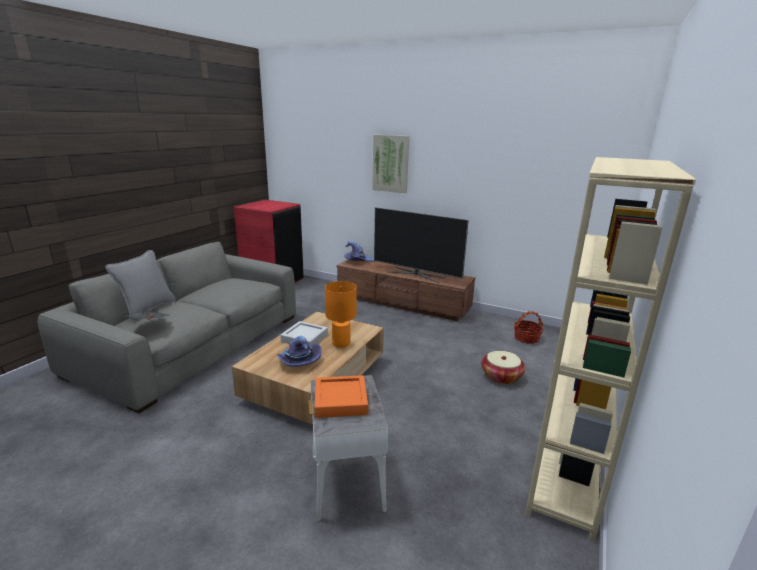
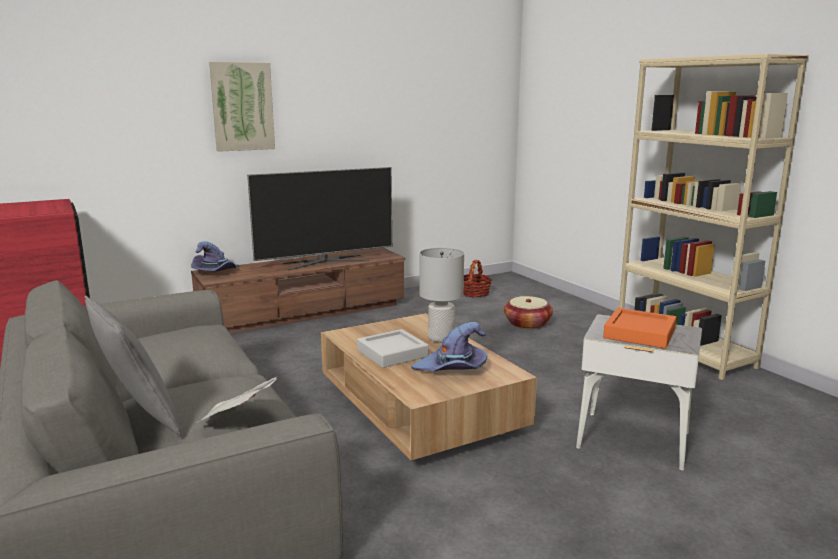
camera: 55 degrees left, 5 degrees down
orange table lamp [325,281,357,348] -> grey table lamp [420,248,464,343]

